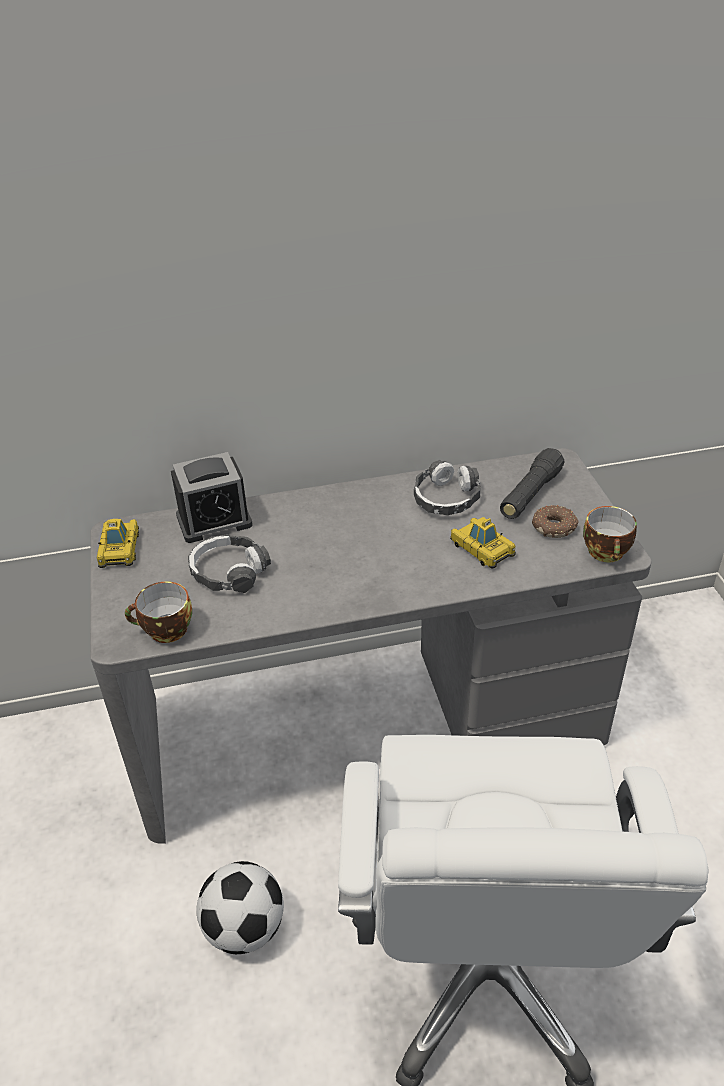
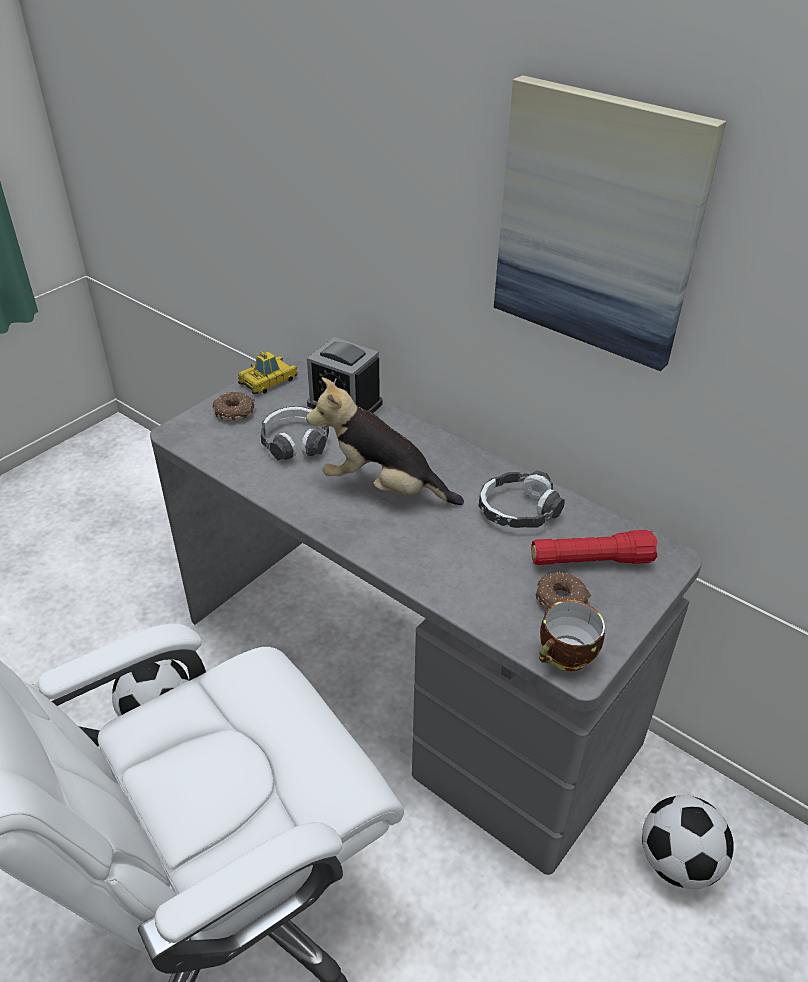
camera: 50 degrees right, 0 degrees up
cup [125,581,192,643] -> none
toy car [450,517,516,568] -> none
black flashlight [500,448,564,519] -> red flashlight [531,530,657,565]
none -> donut [213,392,255,421]
none -> plush toy [306,377,464,505]
none -> picture [494,75,726,371]
none -> football [642,795,734,889]

